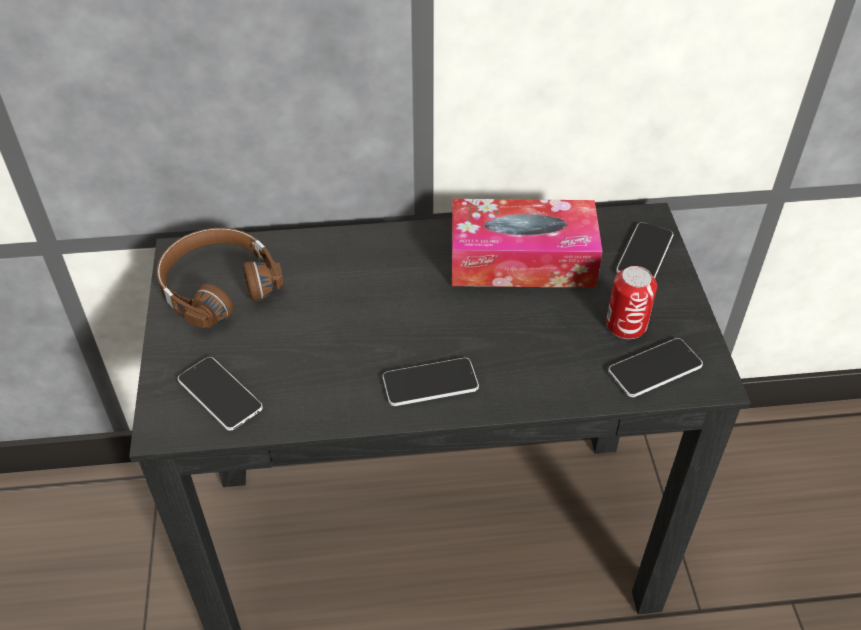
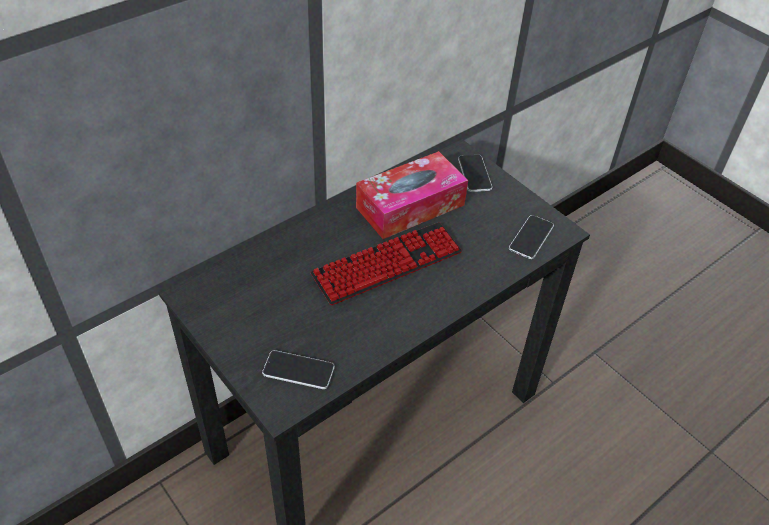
camera: 35 degrees left, 0 degrees up
brown headphones [157,228,283,328] -> none
phone [383,358,479,406] -> none
can [606,266,657,339] -> none
none -> keyboard [310,222,462,305]

